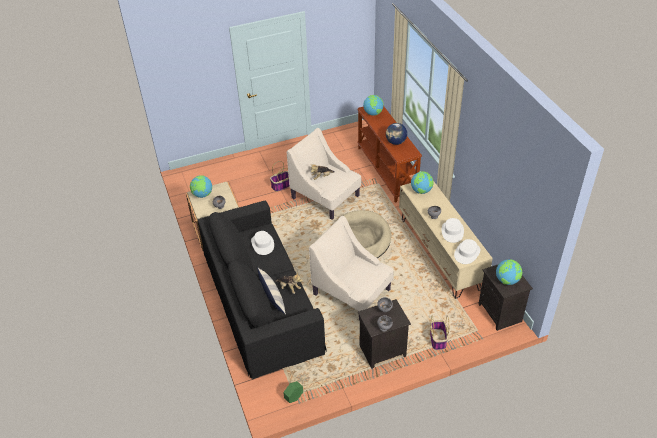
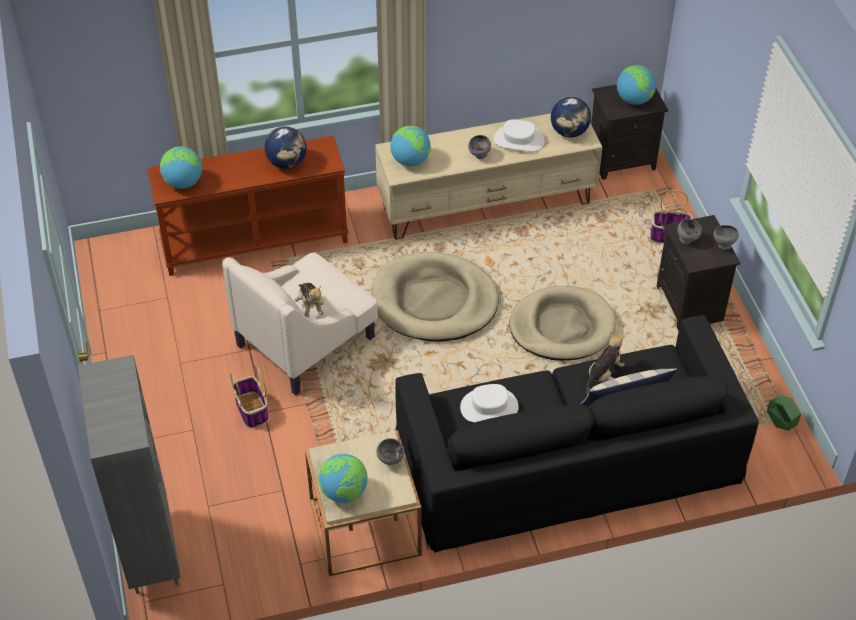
camera: 85 degrees left, 5 degrees up
beige armchair [309,216,393,320] -> beige dog bed [509,286,616,361]
white hat [454,239,481,264] -> globe [551,97,591,138]
none -> grey bookcase [78,355,180,594]

